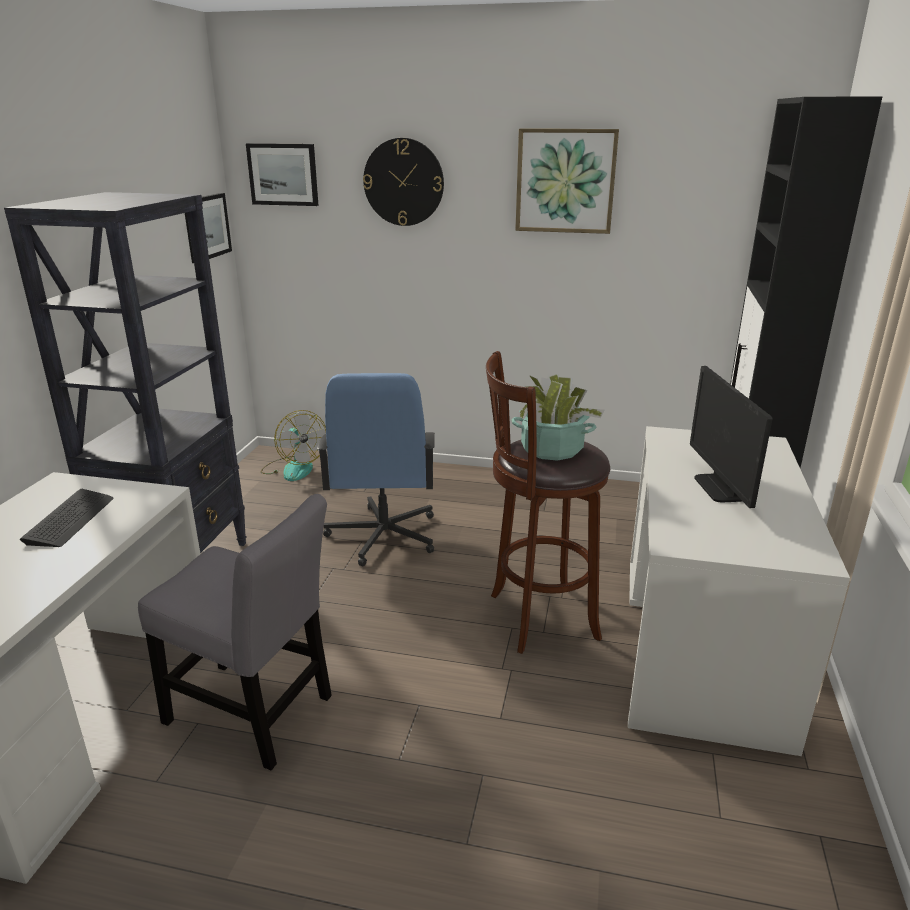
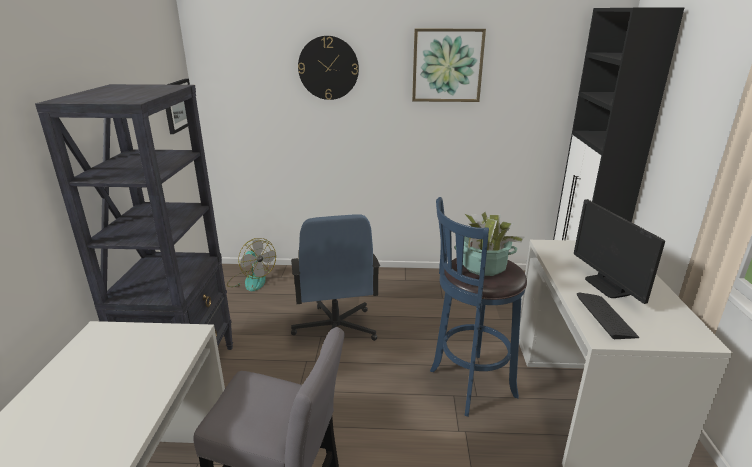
camera: 10 degrees left, 0 degrees up
keyboard [19,489,114,547] -> keyboard moved to [577,292,639,339]
picture [246,143,319,206] -> none
brown stool [486,351,610,654] -> blue stool [430,197,527,416]

